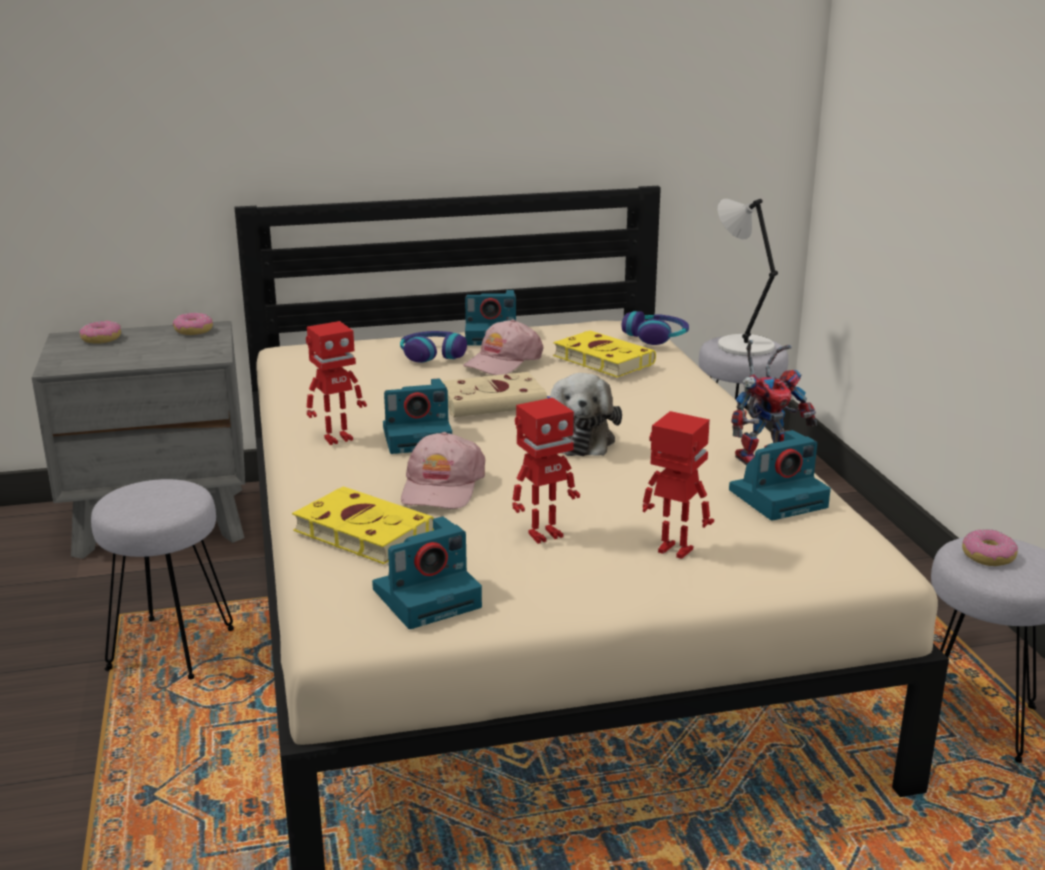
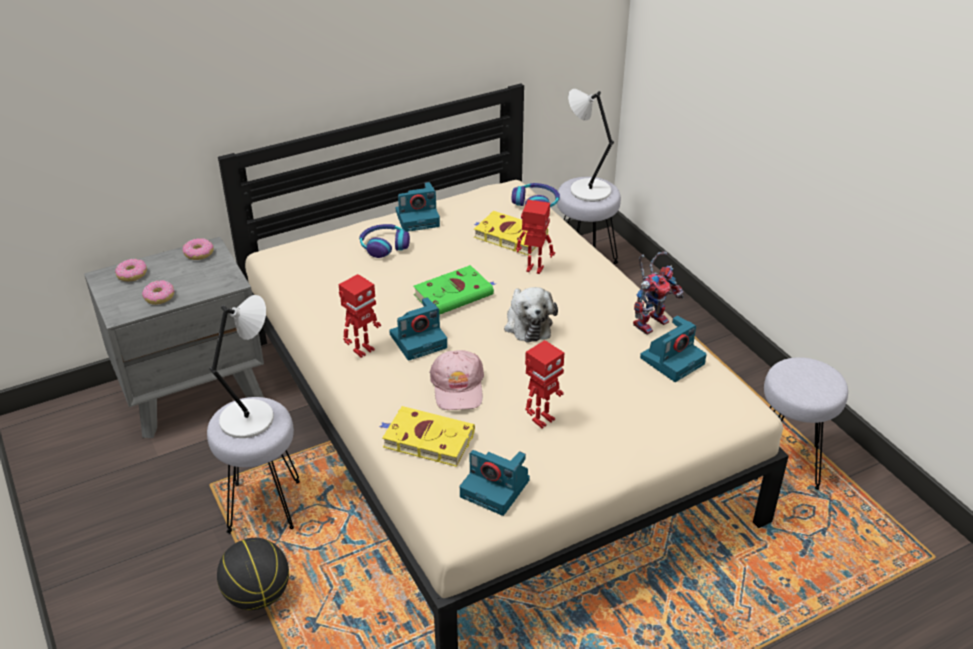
camera: 15 degrees left, 15 degrees up
camera [372,516,482,629] -> camera turned 75 degrees clockwise [460,450,530,516]
beige book [442,372,550,417] -> green book [413,265,495,315]
pink cap [463,319,543,375] -> none
toy robot [643,411,714,559] -> toy robot moved to [516,200,555,274]
donut [962,529,1018,566] -> donut moved to [142,280,174,305]
none -> grey table lamp [210,295,274,438]
none -> basketball [217,538,289,610]

